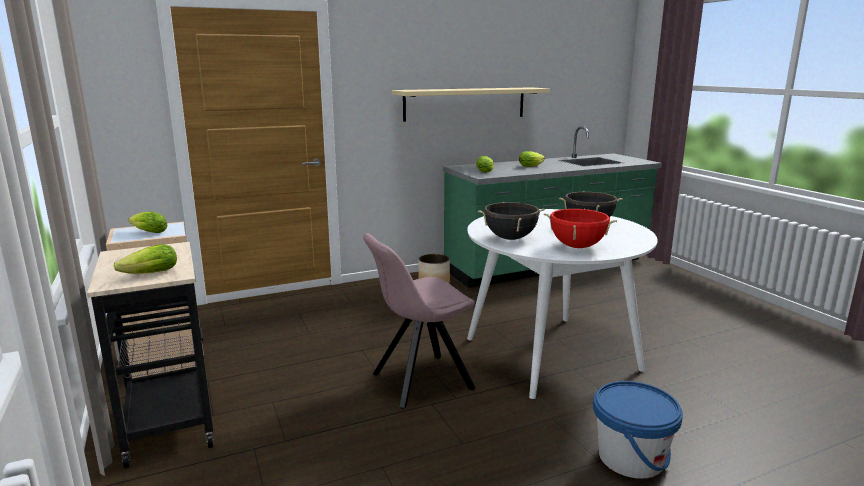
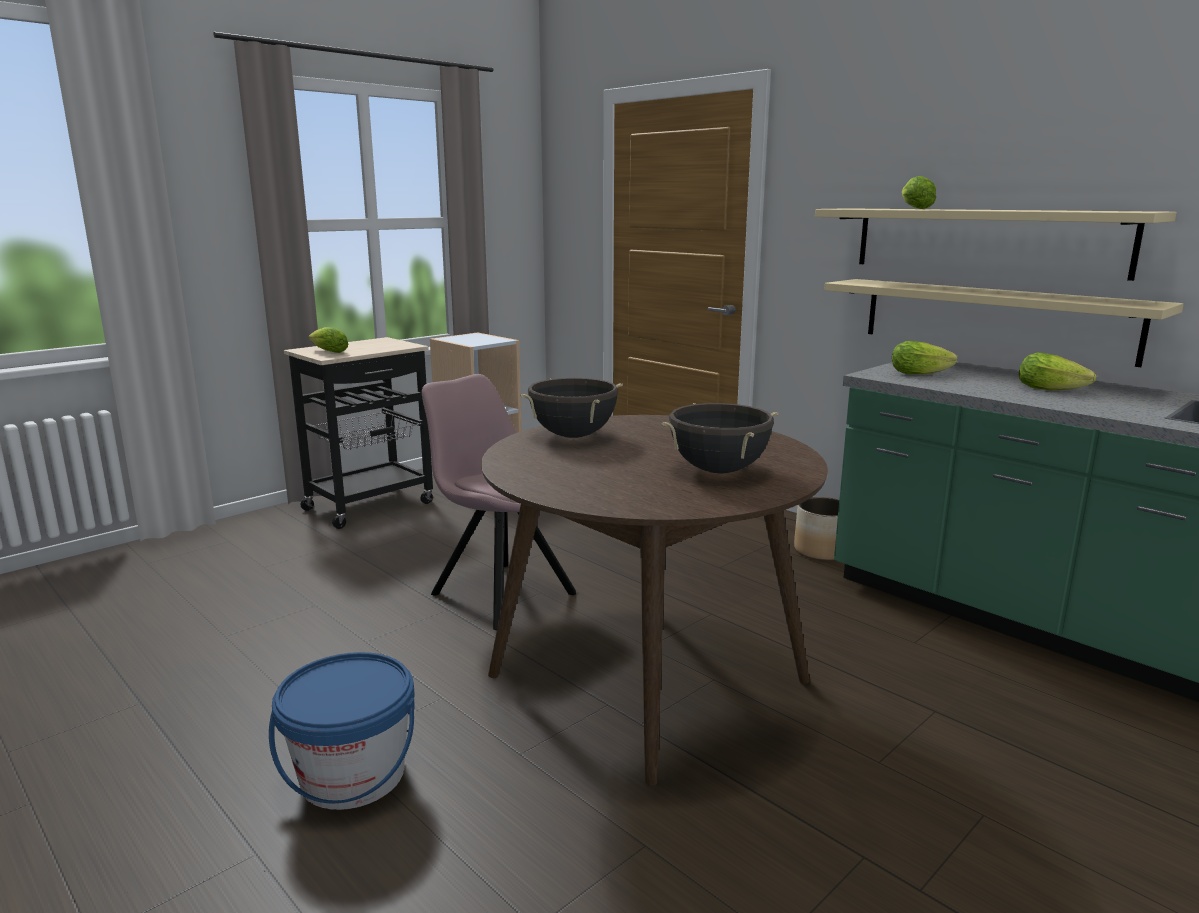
camera: 70 degrees right, 0 degrees up
lettuce [128,212,168,233] -> lettuce moved to [902,176,936,209]
white dining table [467,209,658,399] -> brown dining table [481,415,828,786]
red cooking pot [544,209,618,248] -> none
none -> beige shelf [824,279,1184,367]

